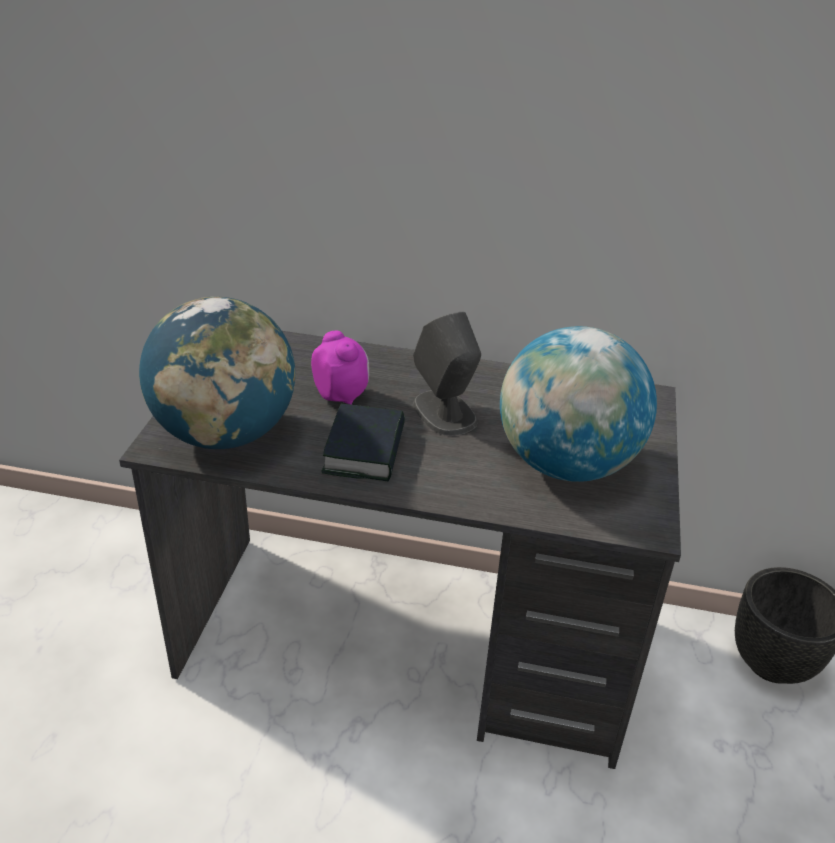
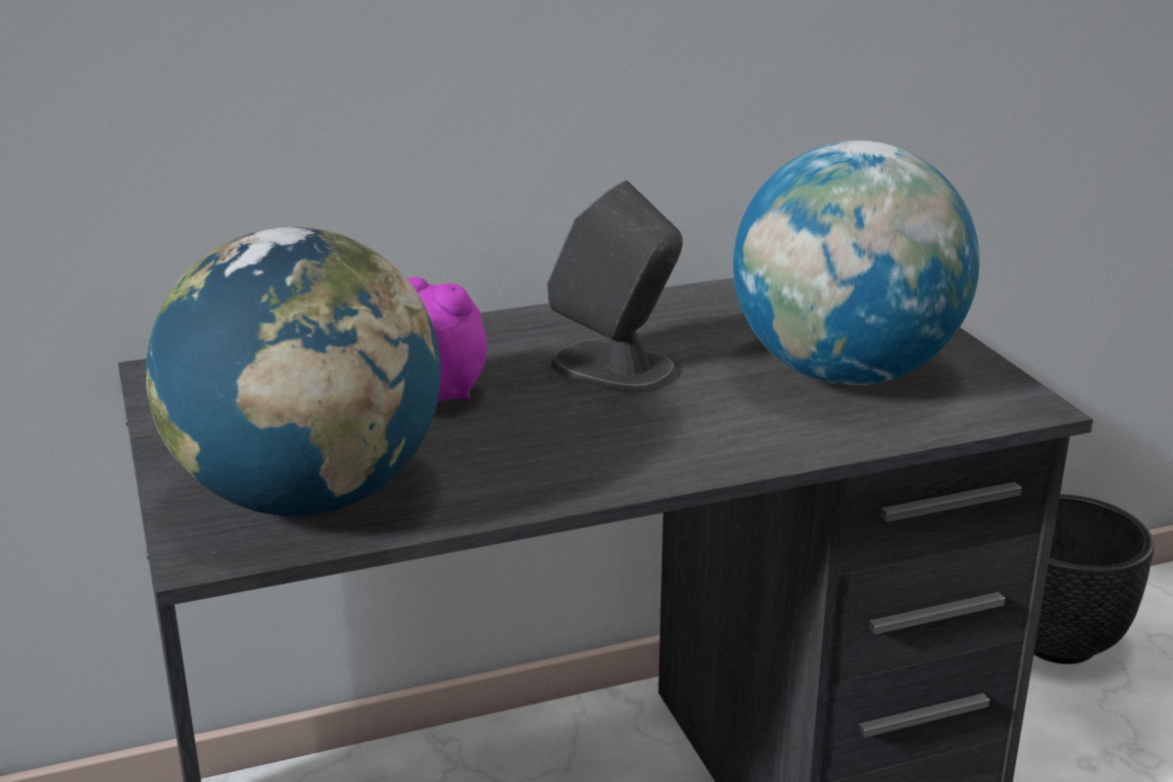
camera: 30 degrees left, 10 degrees down
book [321,404,405,481] -> none

